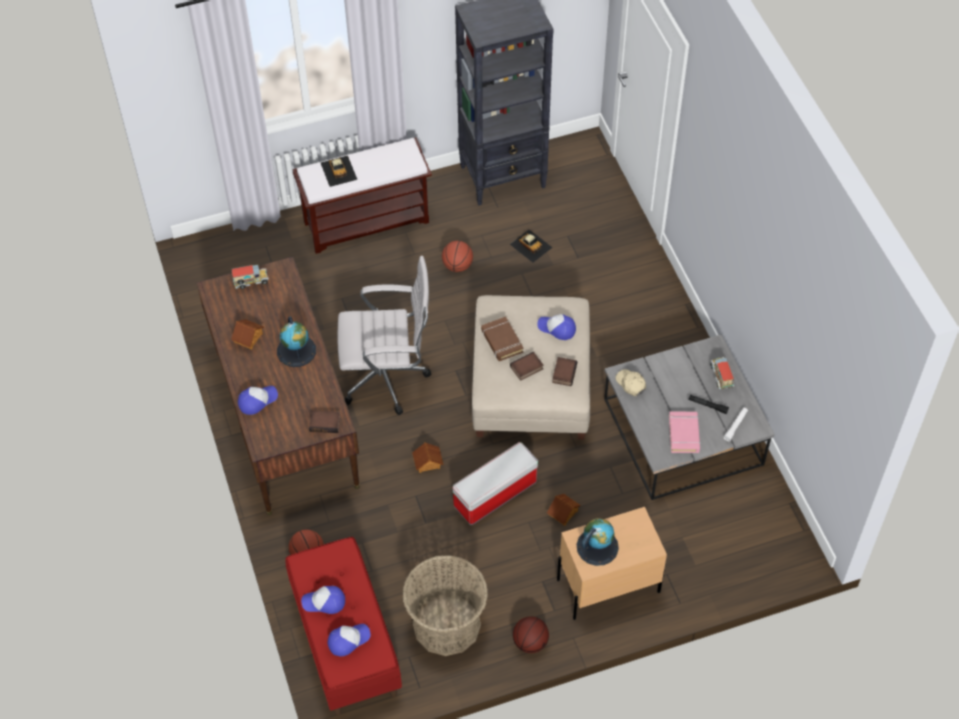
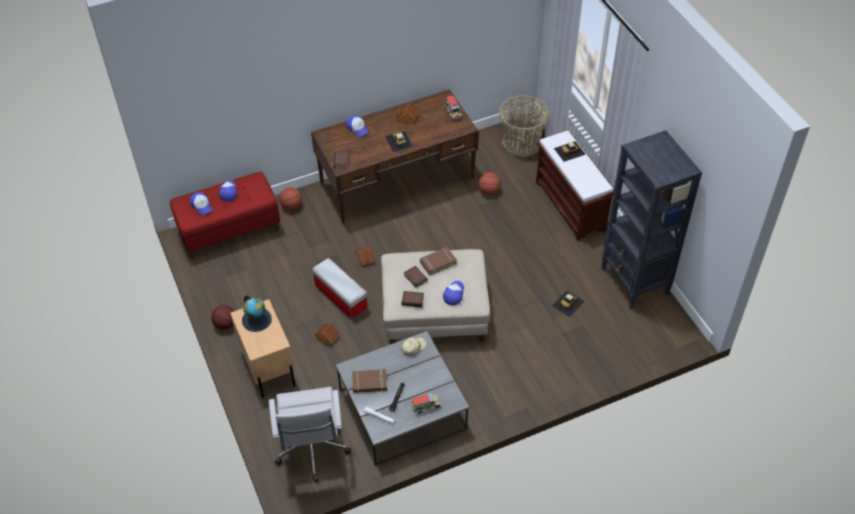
camera: 85 degrees right, 5 degrees down
globe [277,316,316,367] -> toy car [385,131,413,152]
white office chair [338,256,431,415] -> white office chair moved to [269,387,351,483]
basket [402,555,488,656] -> basket moved to [499,95,550,157]
basketball [442,241,473,272] -> basketball moved to [478,172,501,195]
pink book [669,411,700,453] -> brown book [352,369,387,393]

